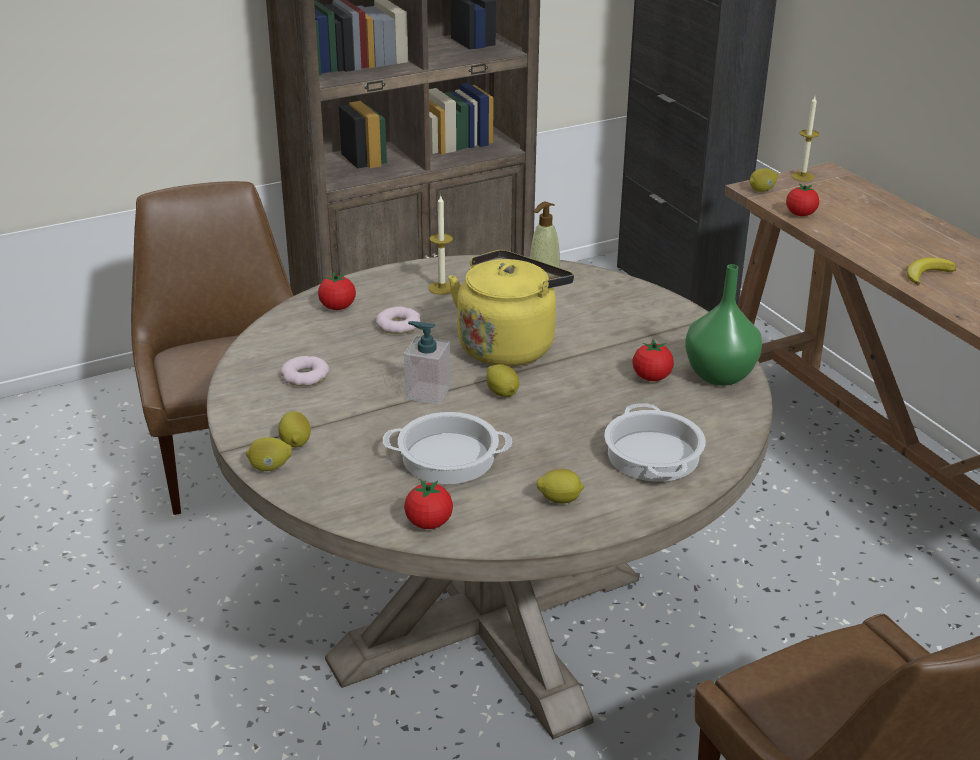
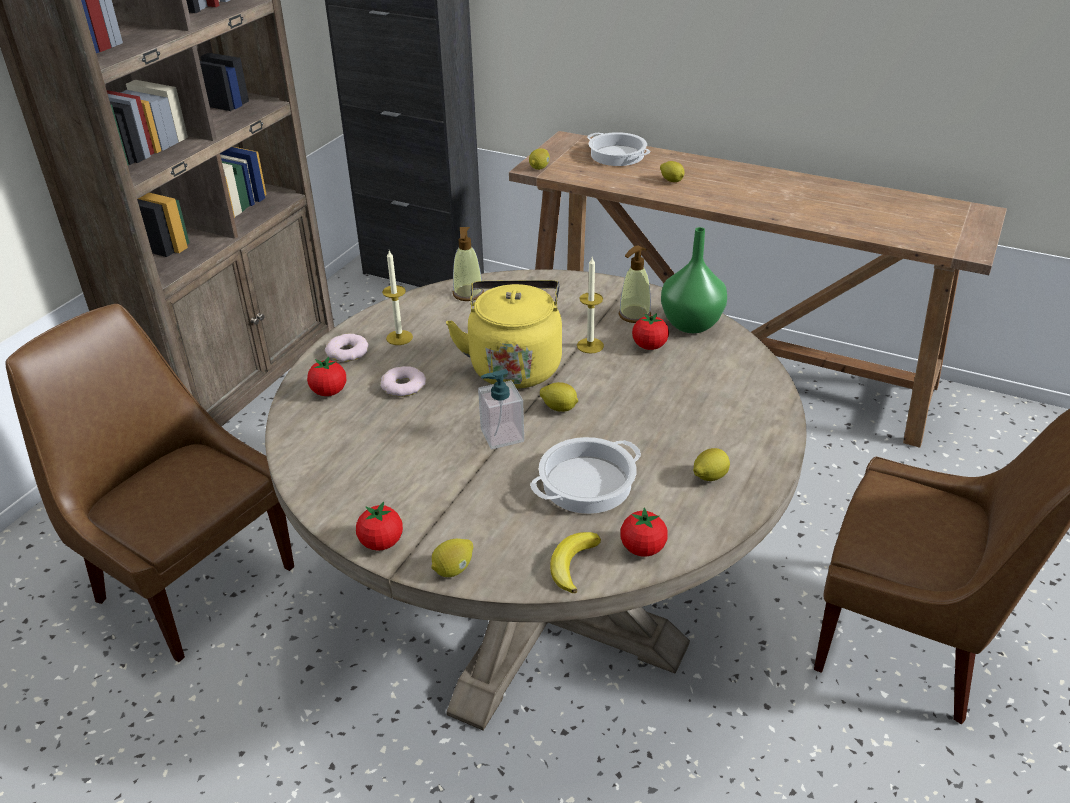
camera: 35 degrees left, 5 degrees up
lemon [279,411,311,448] -> lemon moved to [660,161,685,182]
donut [280,356,329,386] -> donut moved to [325,334,369,362]
cooking pot [604,403,706,482] -> cooking pot moved to [587,132,651,166]
tomato [786,183,819,216] -> tomato moved to [356,502,403,551]
candle [792,96,819,182] -> candle moved to [577,257,604,354]
banana [907,258,956,285] -> banana moved to [550,532,601,593]
none -> soap dispenser [619,246,651,323]

